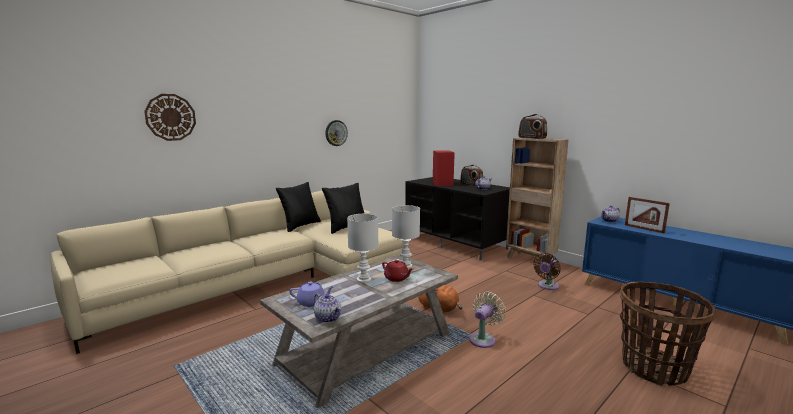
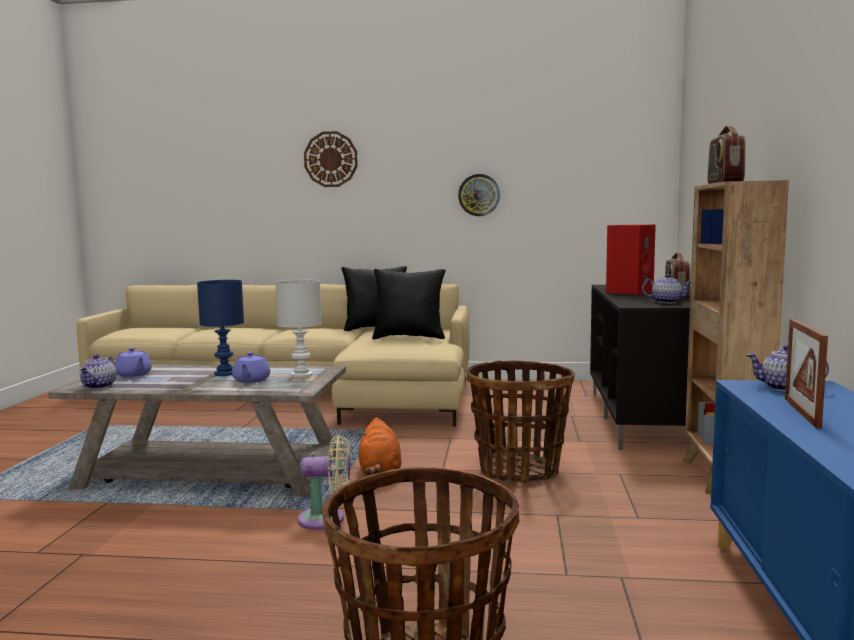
camera: 50 degrees right, 5 degrees down
wall clock [144,94,196,141] -> wall clock moved to [304,131,358,187]
white table lamp [347,214,378,283] -> blue table lamp [197,280,244,376]
red teapot [382,260,413,282] -> purple teapot [232,352,270,383]
brown fan [533,253,561,290] -> none
none -> basket [467,360,575,482]

